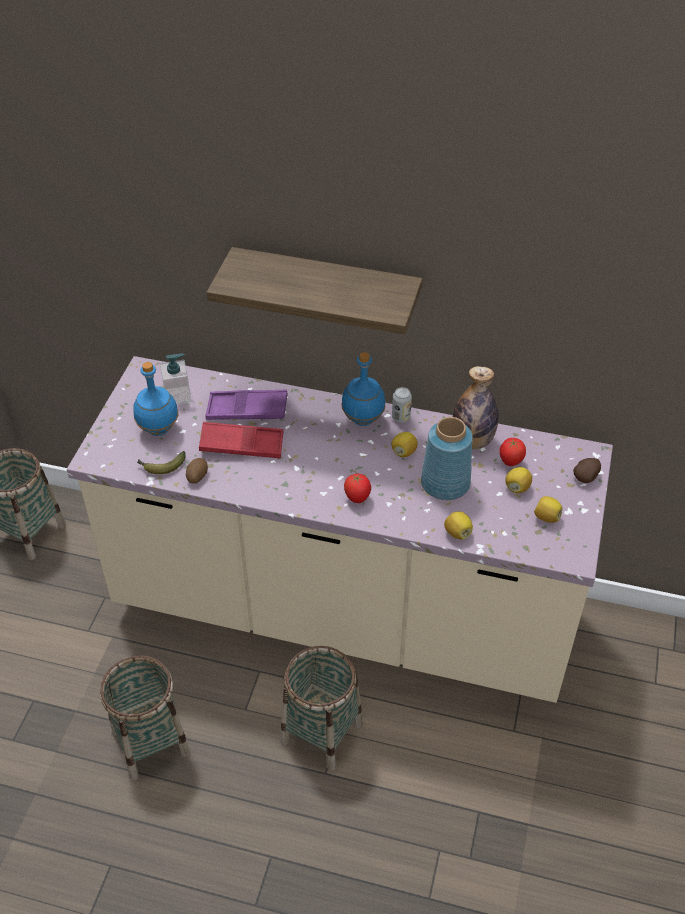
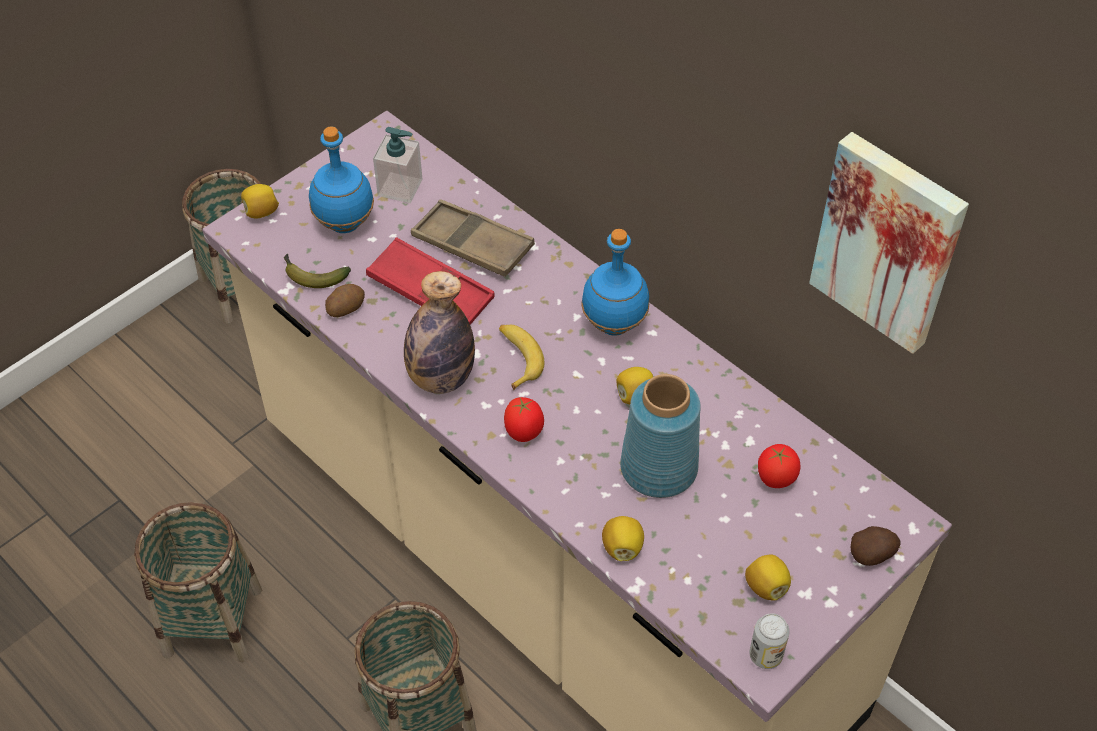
camera: 30 degrees right, 5 degrees up
purple tray [205,390,288,420] -> brown tray [411,199,535,277]
shelf [206,247,422,335] -> none
can [392,387,412,422] -> can moved to [749,613,790,669]
bottle [453,366,499,449] -> bottle moved to [404,271,475,394]
lemon [506,467,532,494] -> lemon moved to [241,184,279,219]
none -> banana [499,325,544,390]
none -> picture [809,132,969,354]

